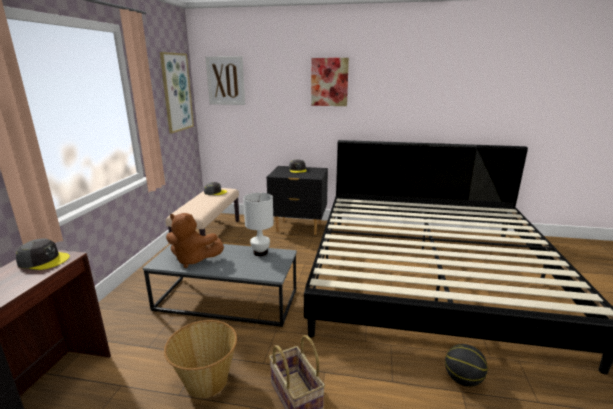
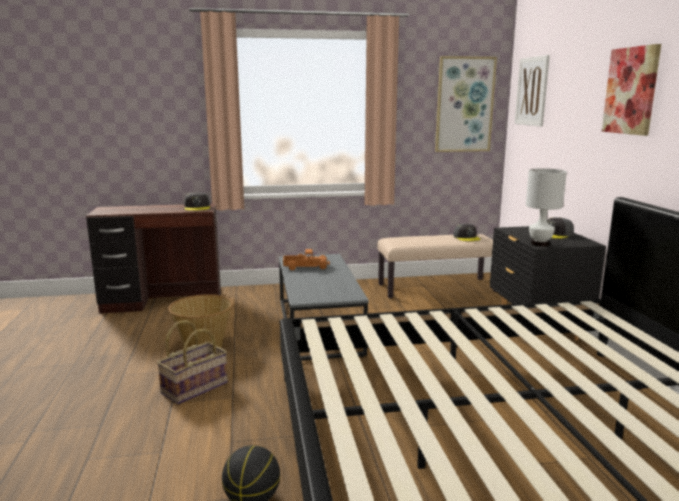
camera: 70 degrees right, 5 degrees down
brown plush toy [166,213,224,268] -> toy truck [283,249,330,270]
white table lamp [243,193,274,256] -> white table lamp moved to [526,168,567,247]

